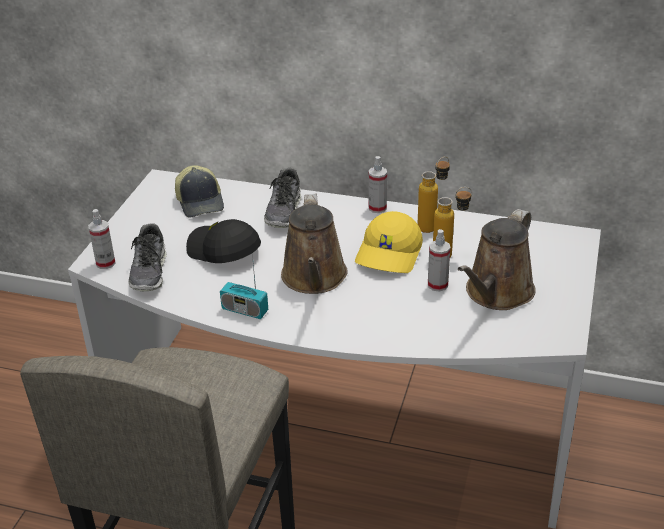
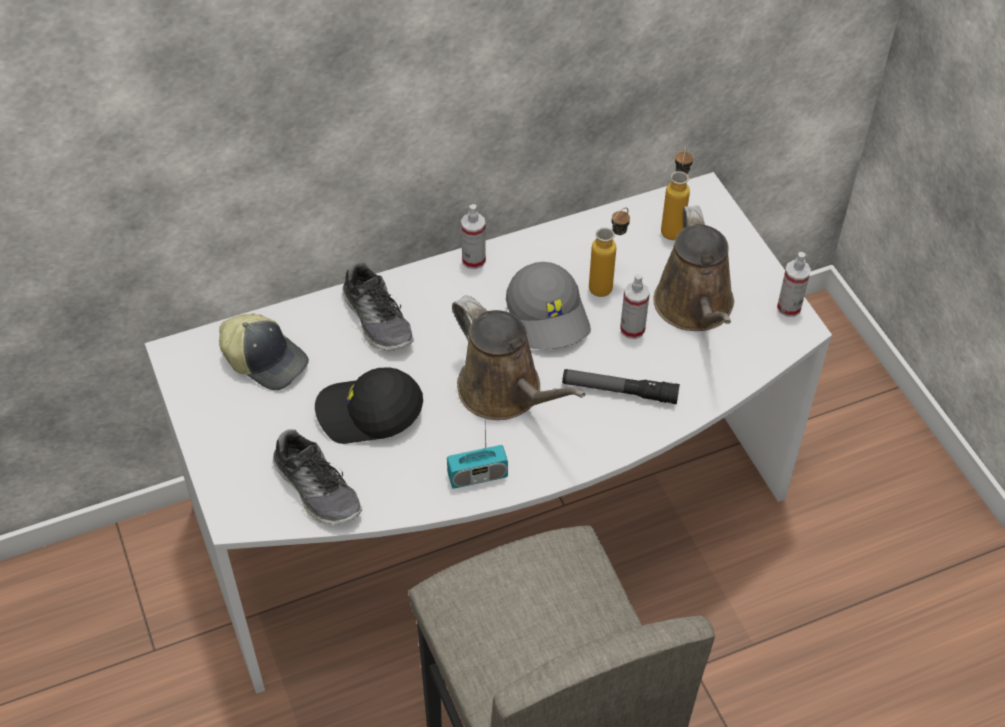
camera: 40 degrees left, 15 degrees up
spray bottle [88,209,116,269] -> spray bottle moved to [777,252,811,317]
yellow cap [355,211,423,273] -> grey cap [506,262,591,349]
bottle [418,156,450,233] -> bottle moved to [661,147,693,240]
none -> flashlight [562,369,680,404]

